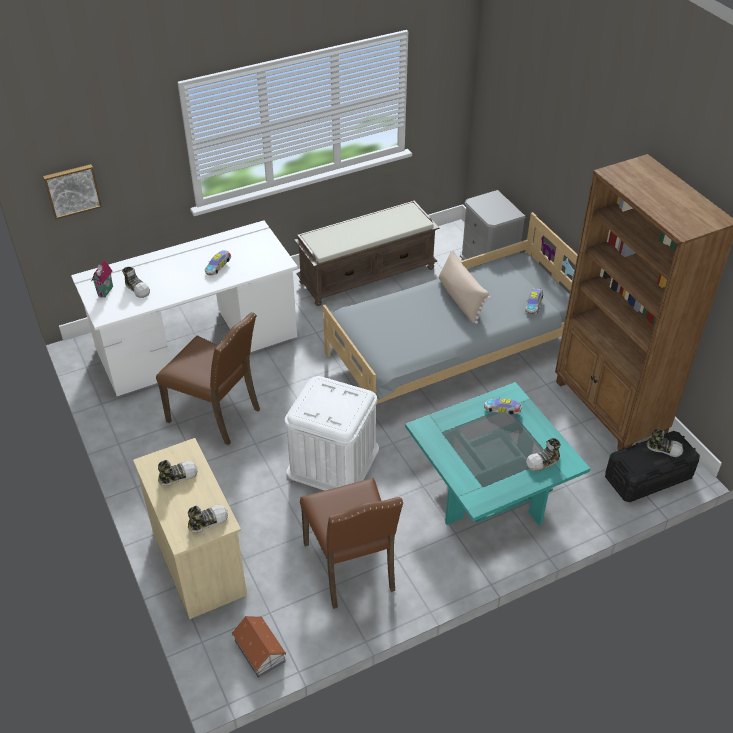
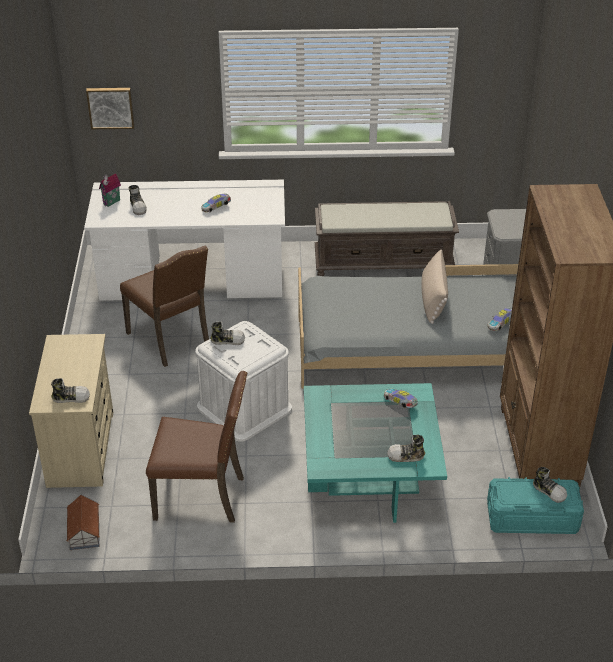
camera: 25 degrees right, 5 degrees down
shoe [158,460,198,486] -> shoe moved to [210,322,245,345]
brown chair [300,478,403,609] -> brown chair turned 90 degrees counterclockwise [146,371,247,523]
black storage box [605,431,700,502] -> turquoise storage box [487,477,584,534]

